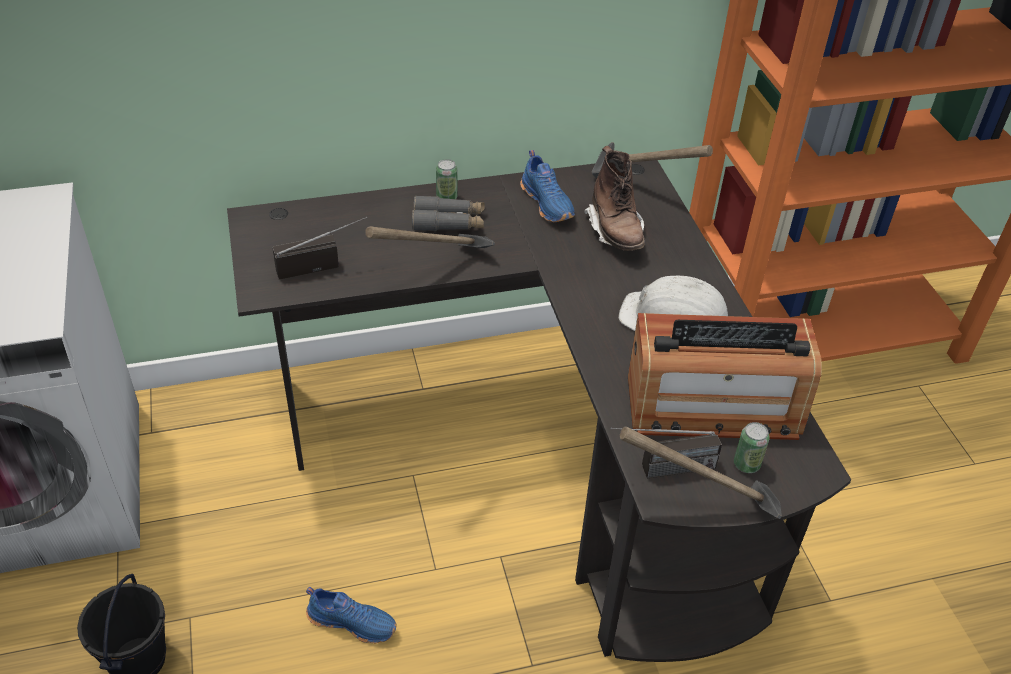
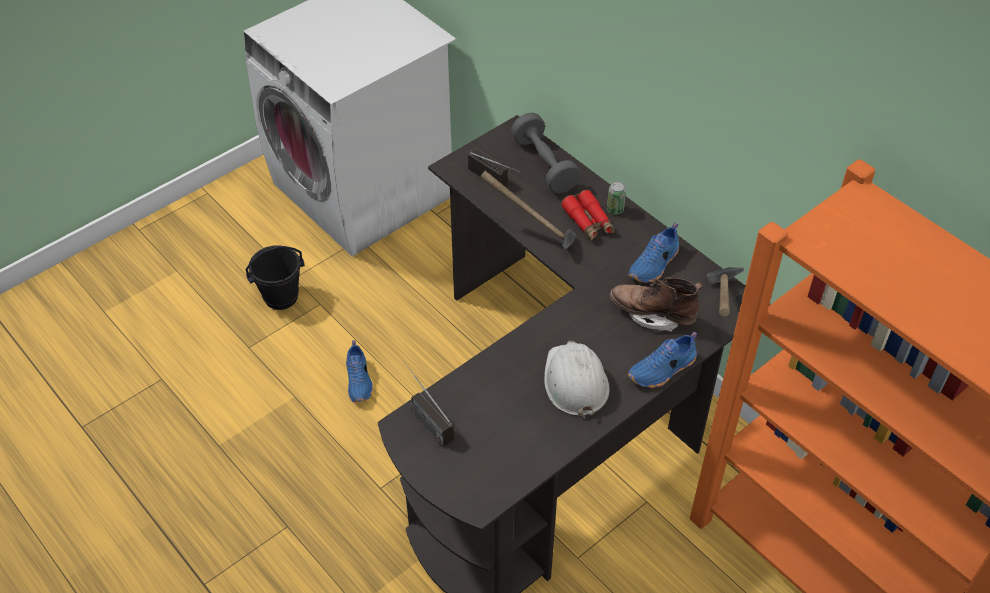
camera: 65 degrees right, 5 degrees up
grey binoculars [412,196,485,231] -> red binoculars [561,190,615,240]
brown boot [584,145,645,251] -> brown boot turned 60 degrees clockwise [610,278,703,332]
hammer [620,427,782,519] -> none
radio [628,313,822,440] -> none
can [734,422,770,473] -> none
none -> grey dumbbell [511,112,581,194]
none -> blue shoe [628,332,698,388]

